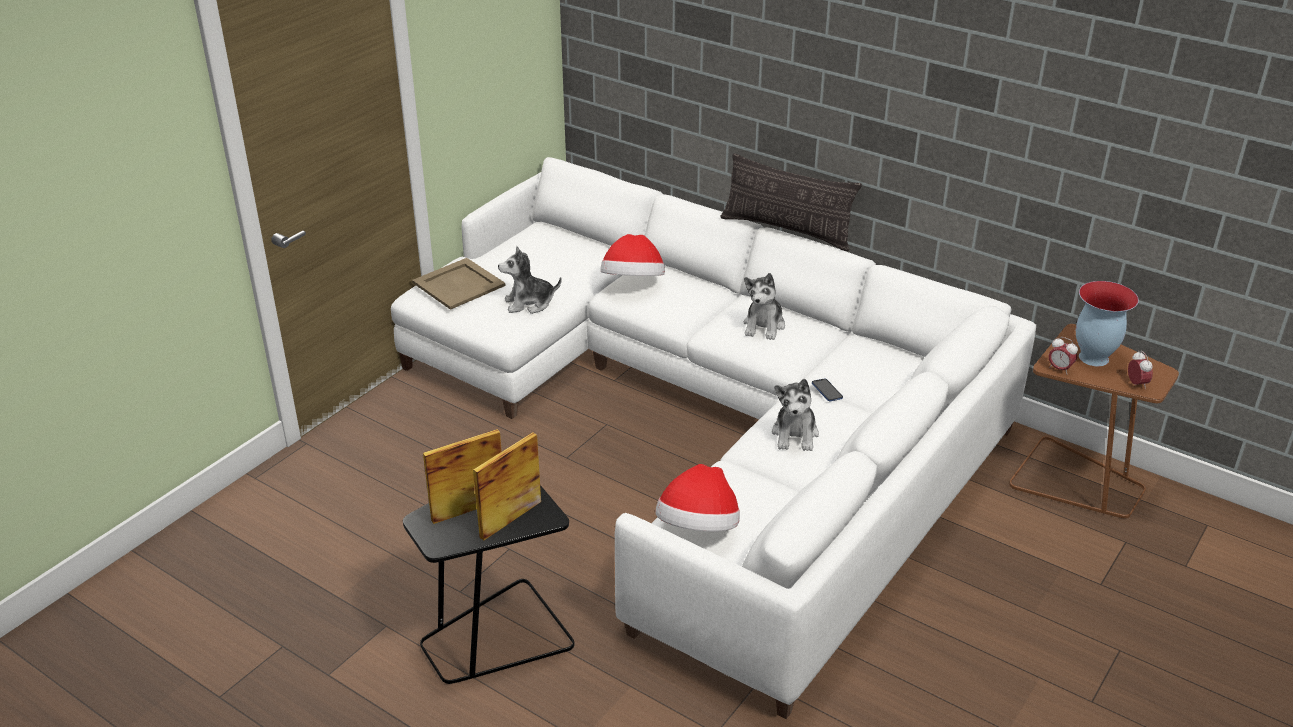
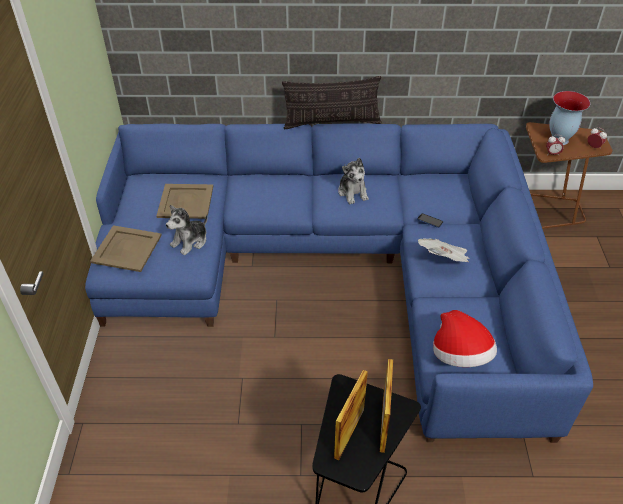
camera: 35 degrees left, 10 degrees up
white sofa [391,157,1036,719] -> blue sofa [85,123,593,443]
hat [600,234,665,276] -> none
plush toy [772,379,819,451] -> newspaper [418,239,469,262]
none -> beige tray [156,184,213,219]

